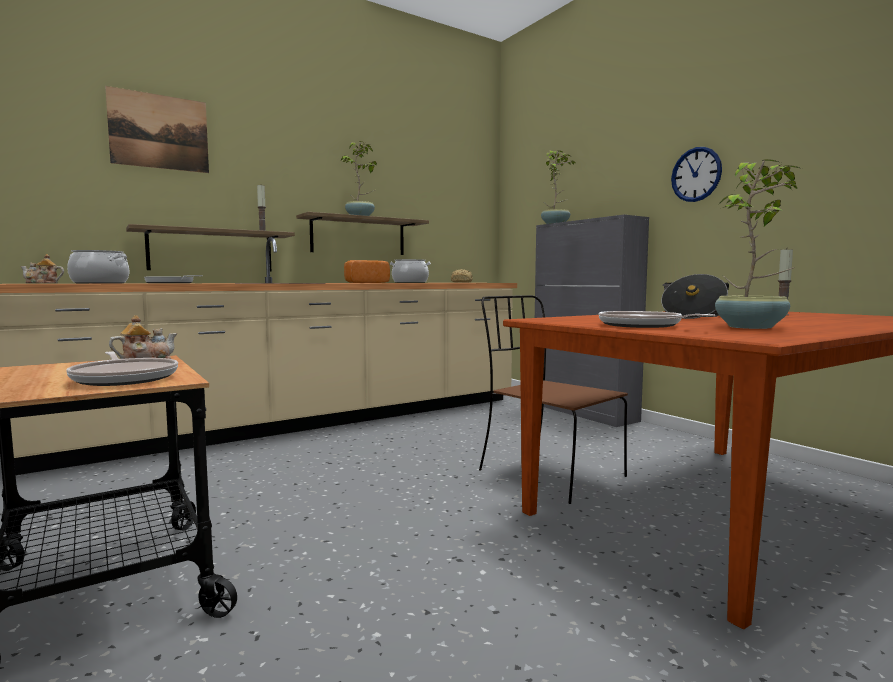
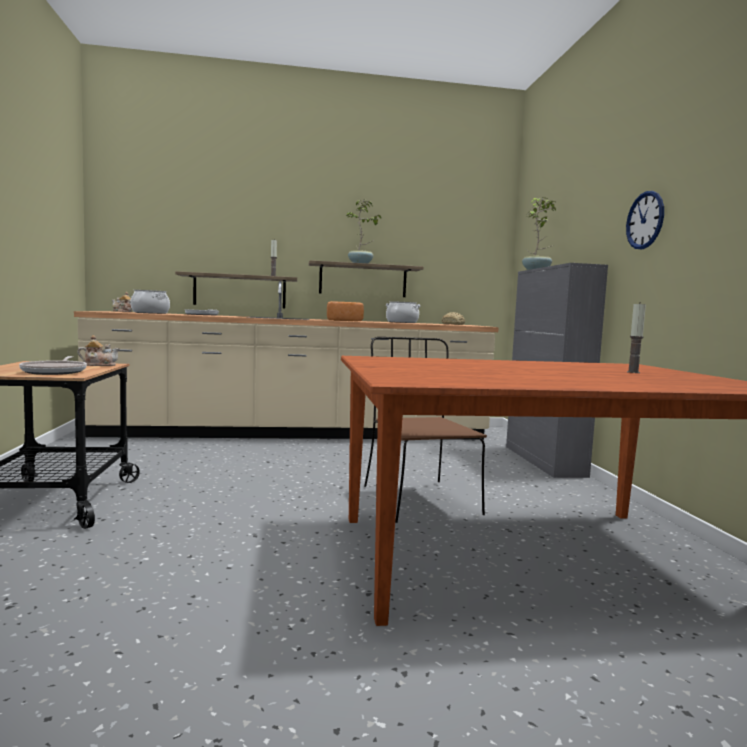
camera: 25 degrees right, 0 degrees up
picture [105,86,209,173] -> none
frying pan [599,311,715,328] -> none
cooking pot [661,274,729,319] -> none
potted plant [715,159,802,329] -> none

